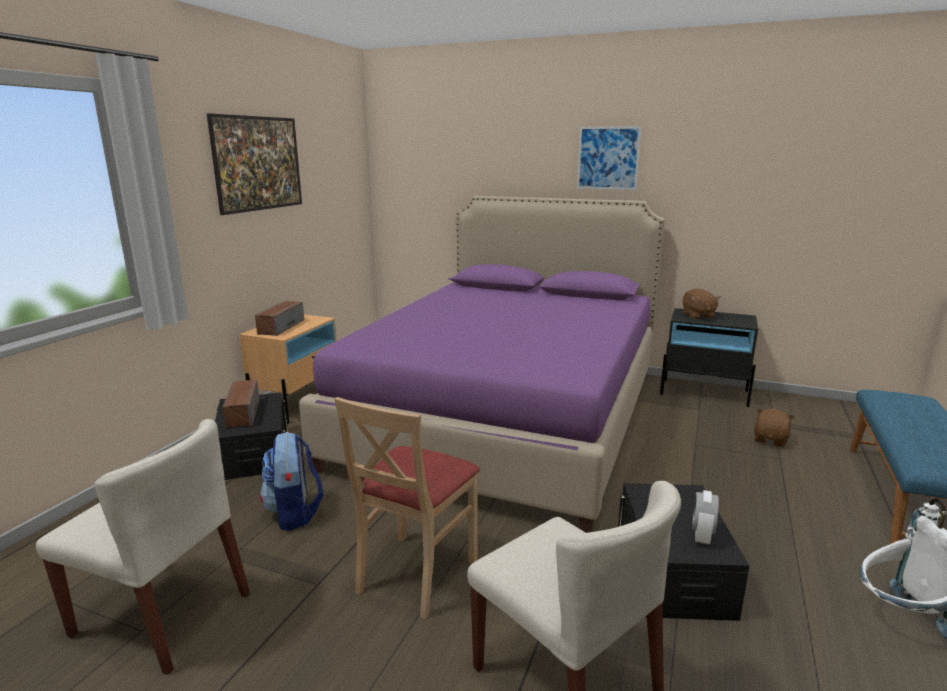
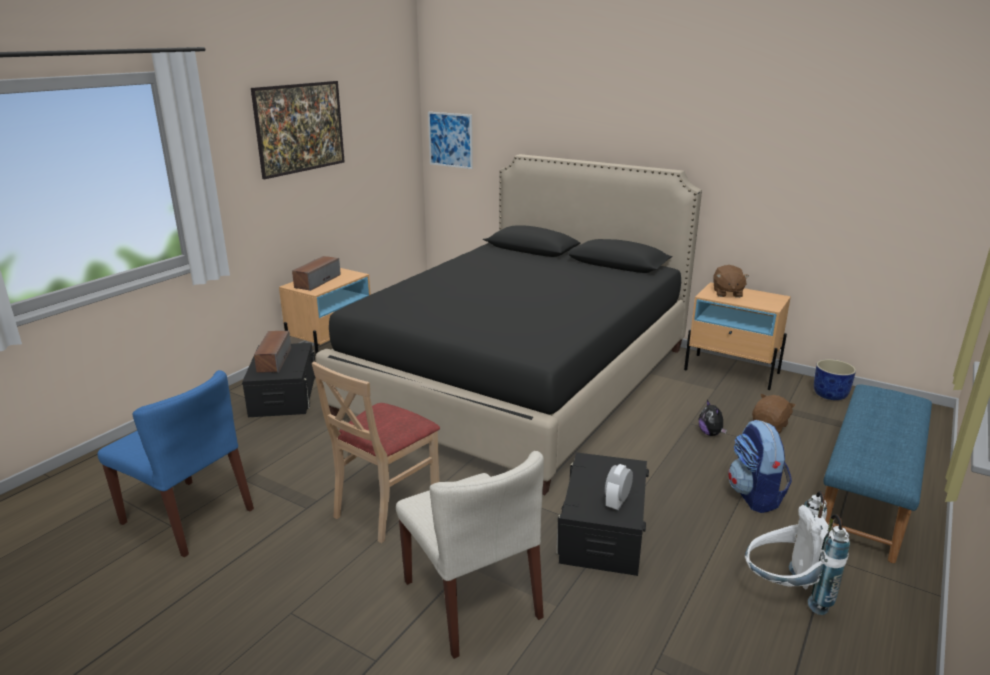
camera: 10 degrees right, 5 degrees up
beige chair [36,419,250,675] -> blue chair [98,370,254,557]
backpack [260,432,324,531] -> backpack moved to [728,420,792,513]
purple bed [299,196,665,533] -> black bed [316,154,702,495]
picture [577,126,641,190] -> picture moved to [428,112,473,169]
black nightstand [660,308,758,407] -> beige nightstand [684,282,791,390]
none -> plush toy [699,400,727,436]
none -> blue planter [814,359,856,400]

